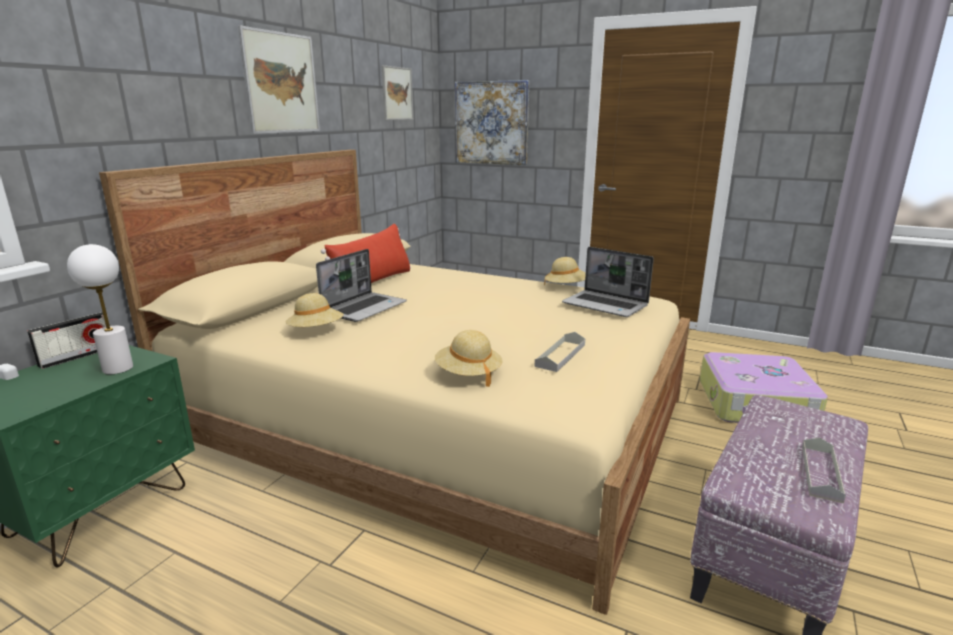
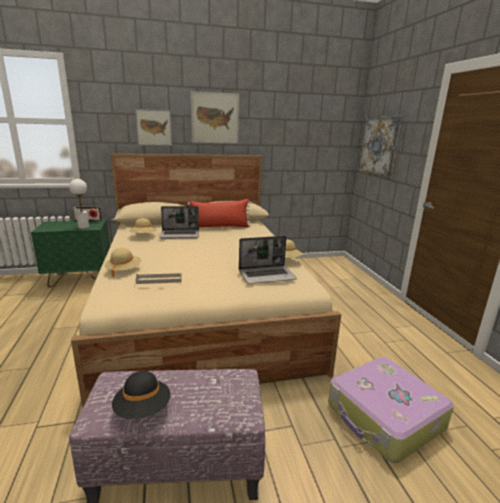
camera: 50 degrees right, 0 degrees up
picture [382,65,413,120] -> picture moved to [135,109,172,146]
laptop [562,247,654,317] -> laptop turned 105 degrees counterclockwise [239,236,297,284]
grey tray [802,437,846,503] -> black hat [112,371,170,419]

